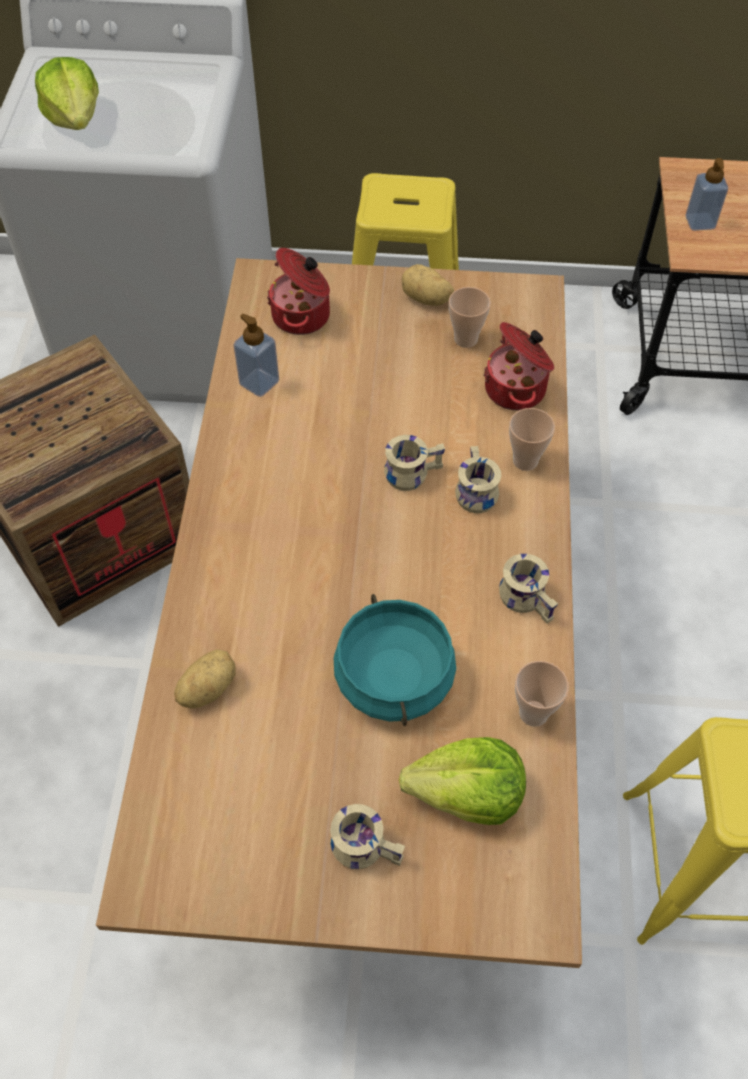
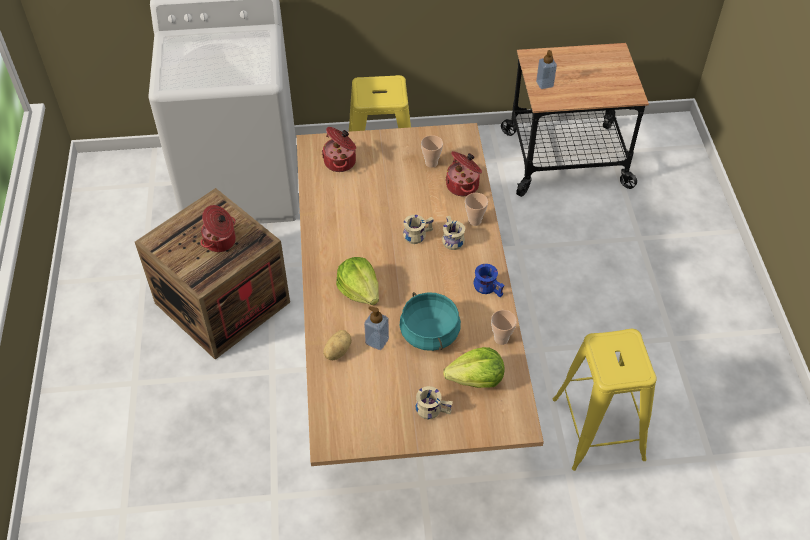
camera: 10 degrees left, 5 degrees down
lettuce [35,57,99,130] -> lettuce moved to [336,257,379,305]
soap dispenser [234,314,279,397] -> soap dispenser moved to [364,306,389,350]
potato [402,264,454,306] -> none
beige mug [499,554,558,624] -> blue mug [473,264,505,297]
none -> cooking pot [201,205,236,252]

